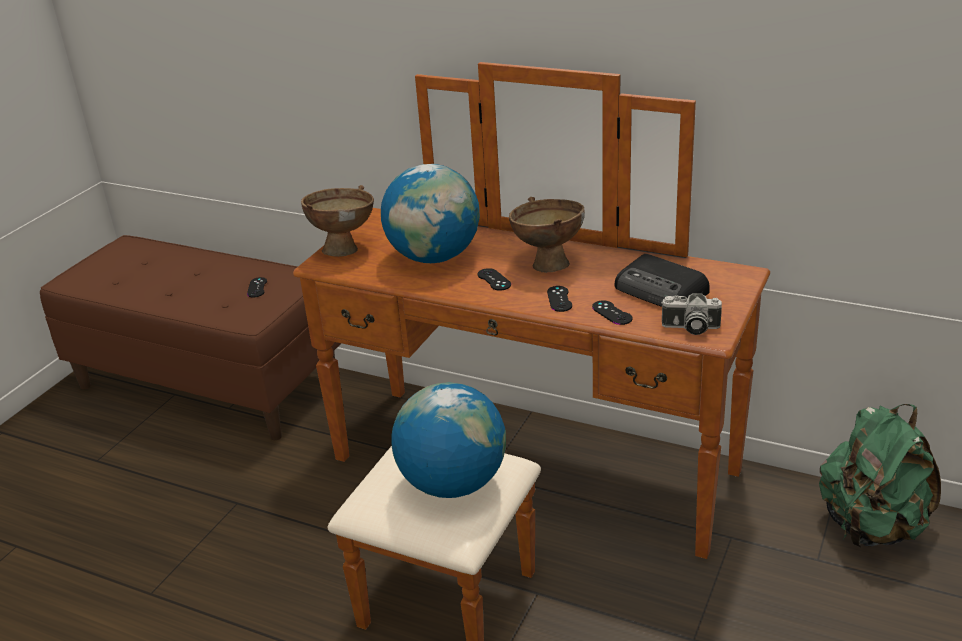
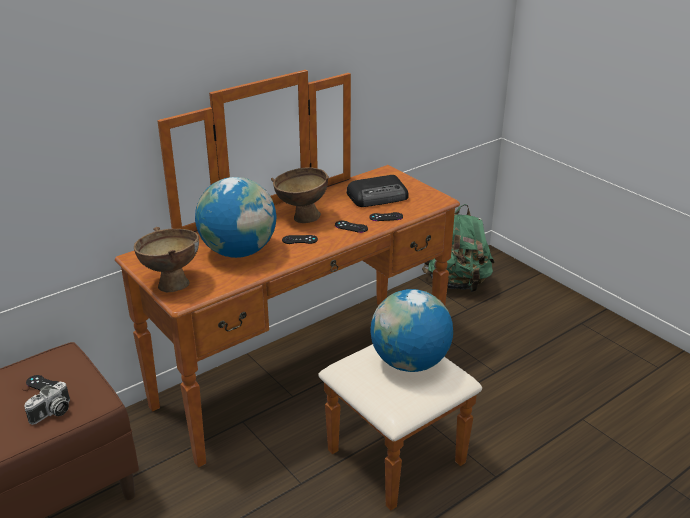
camera: 65 degrees left, 0 degrees up
camera [661,293,722,335] -> camera moved to [24,381,70,425]

